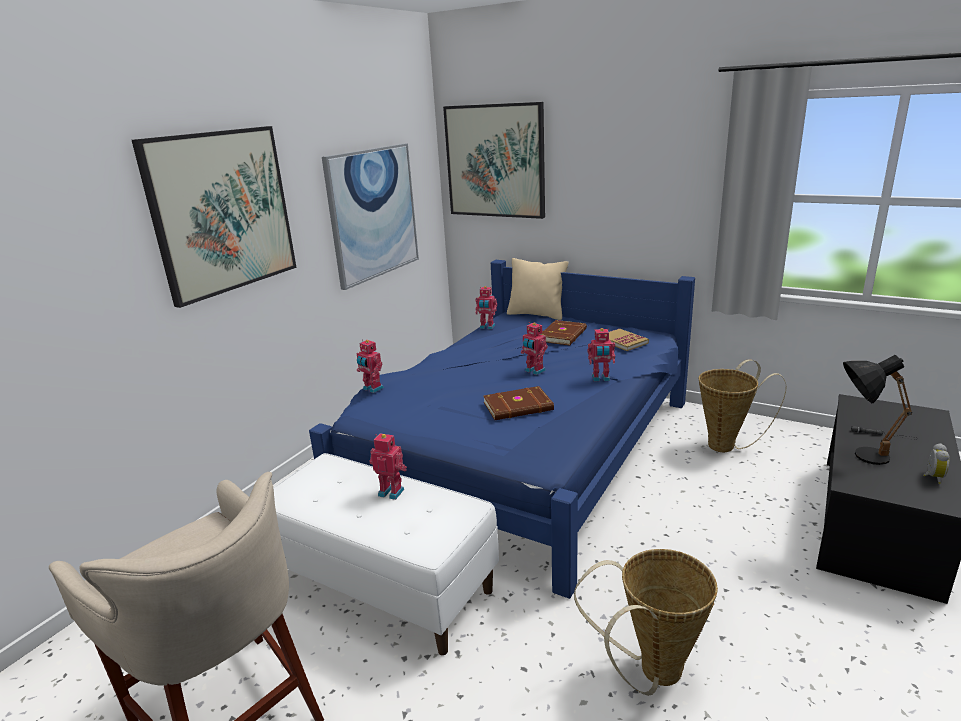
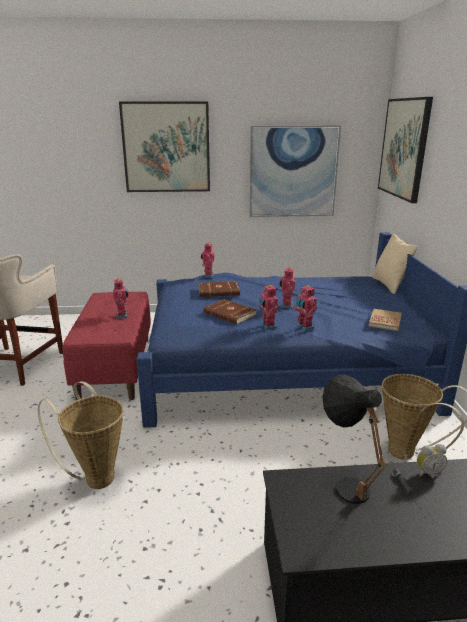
camera: 55 degrees right, 0 degrees up
white bench [273,453,499,655] -> red bench [63,292,151,400]
toy robot [475,286,497,329] -> toy robot moved to [259,285,278,330]
brown book [541,320,587,346] -> brown book moved to [198,281,240,297]
alarm clock [923,443,949,484] -> alarm clock moved to [417,444,447,477]

